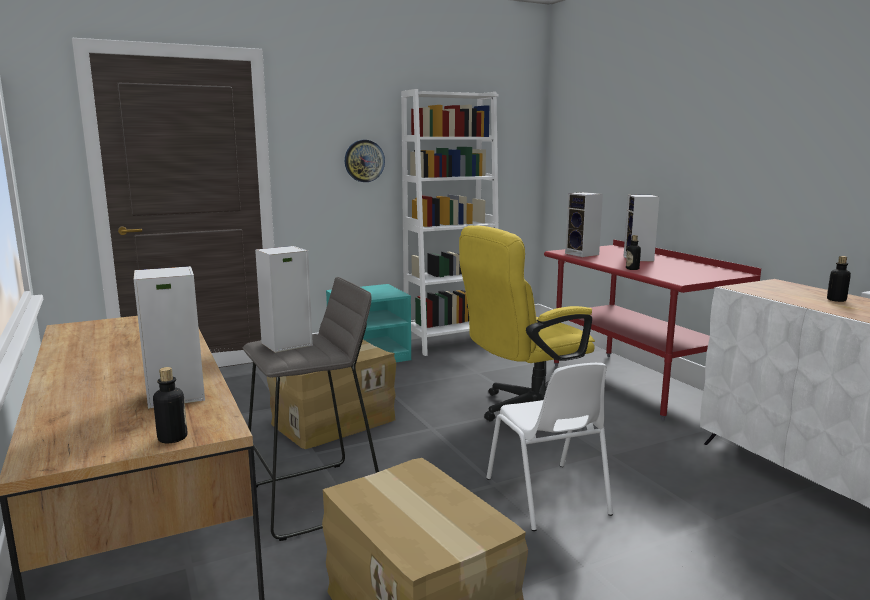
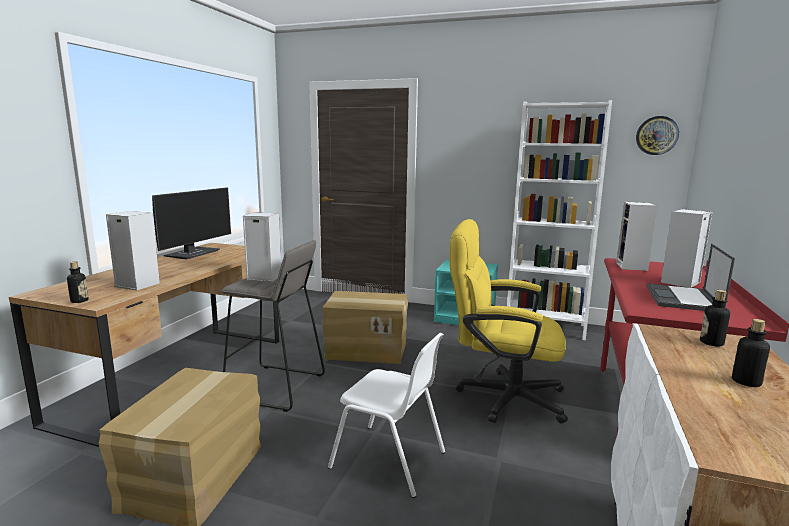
camera: 45 degrees right, 0 degrees up
wall clock [345,140,385,182] -> wall clock moved to [636,116,679,155]
white chair [486,363,613,531] -> white chair turned 90 degrees counterclockwise [328,333,445,498]
bottle [626,235,641,270] -> bottle moved to [700,290,730,347]
none -> monitor [152,187,231,260]
none -> laptop [647,243,735,311]

